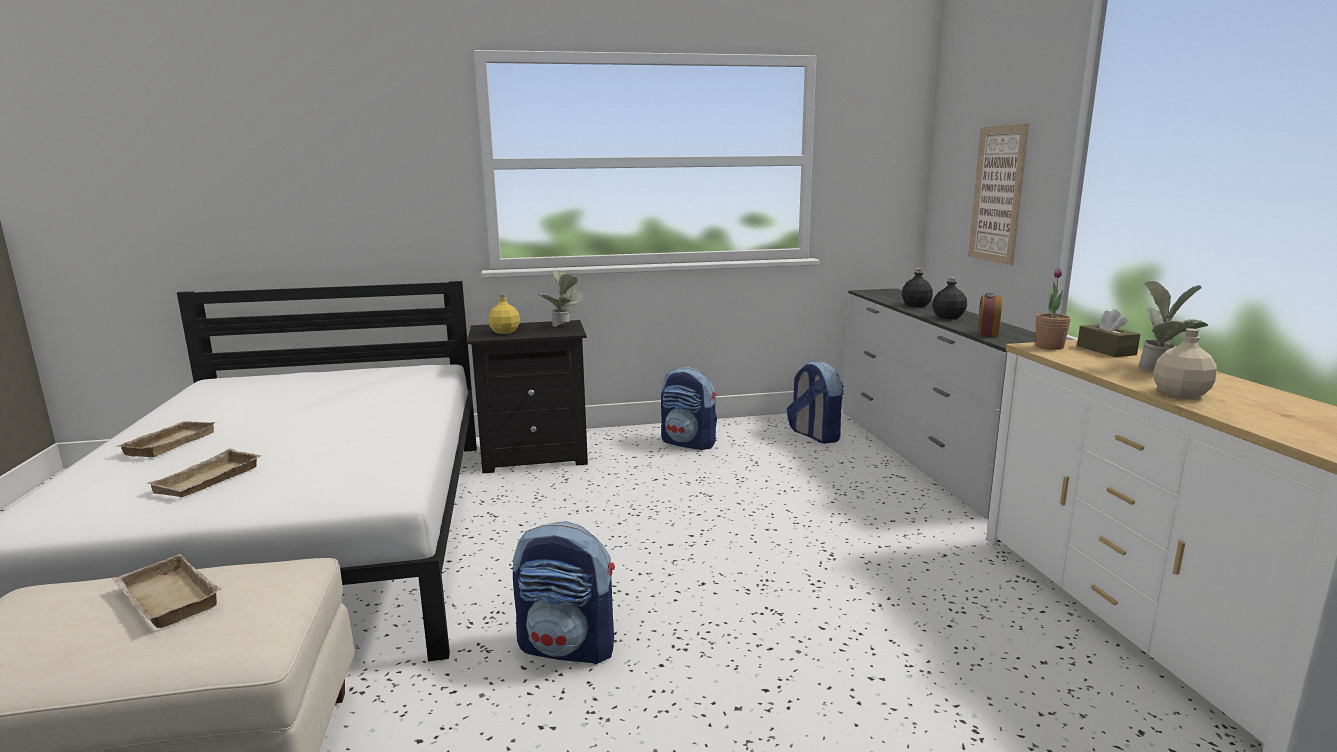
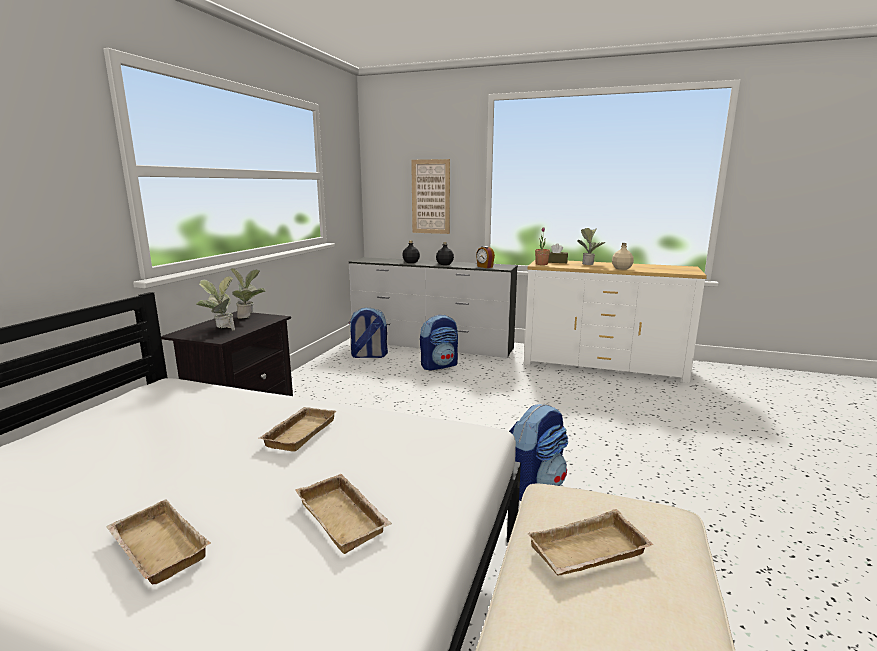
camera: 60 degrees left, 0 degrees up
yellow bottle [488,294,520,334] -> potted plant [196,276,235,330]
backpack [661,367,717,450] -> backpack moved to [420,314,458,371]
none -> beige tray [260,407,336,452]

